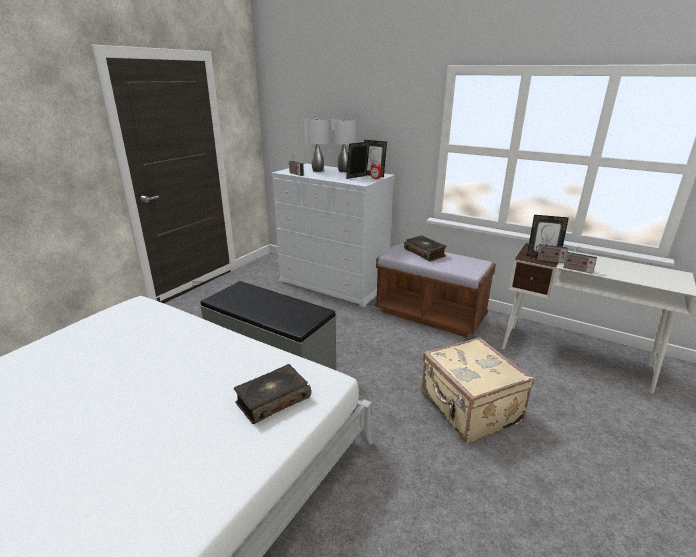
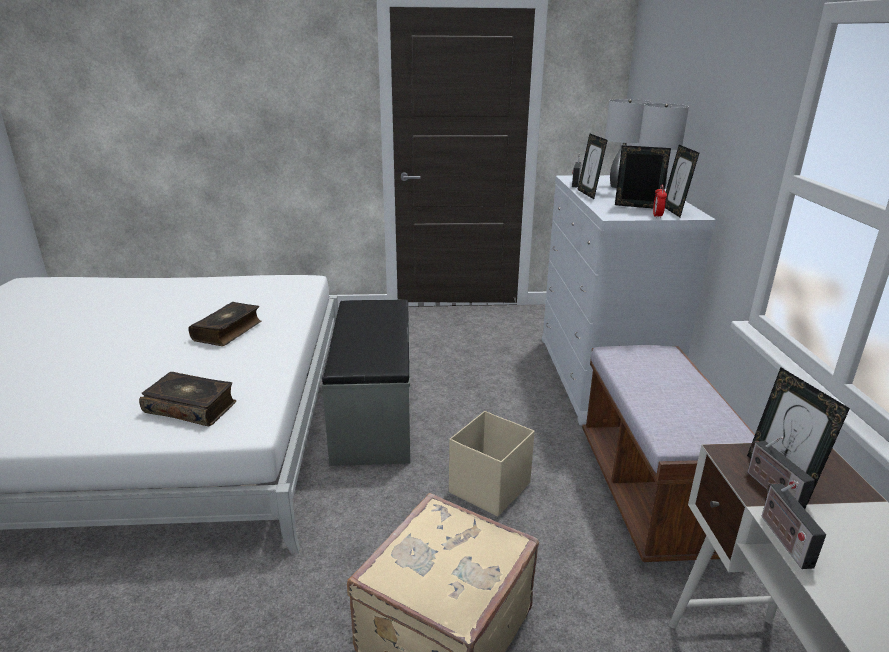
camera: 55 degrees right, 0 degrees up
book [404,235,446,261] -> book moved to [189,302,261,346]
none -> beige storage box [449,411,535,516]
none -> picture frame [577,134,608,199]

